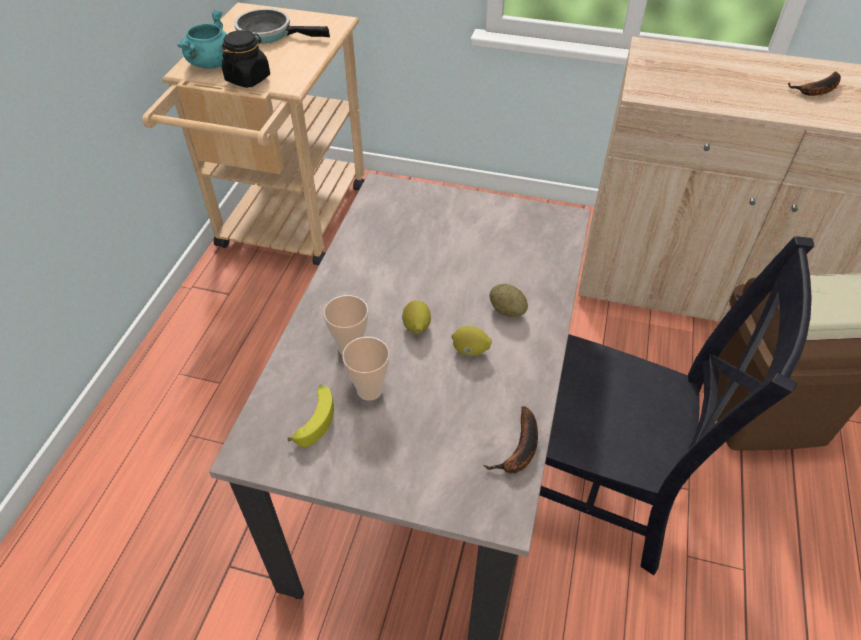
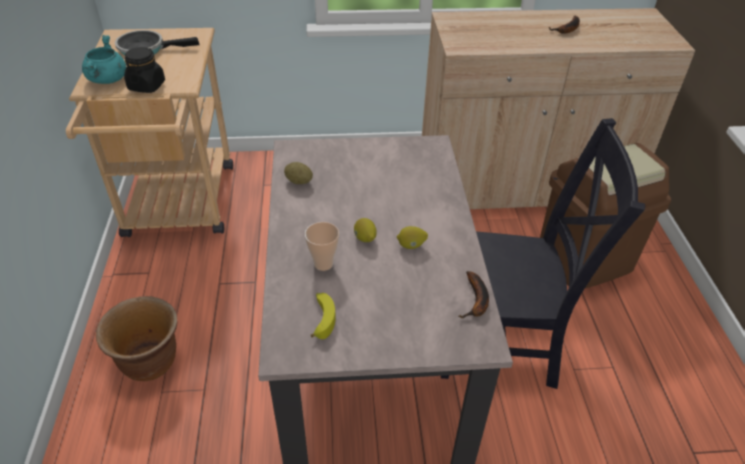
camera: 20 degrees left, 5 degrees down
cup [342,337,390,401] -> none
potato [490,284,528,317] -> potato moved to [284,162,313,184]
none -> brown planter [96,296,177,381]

